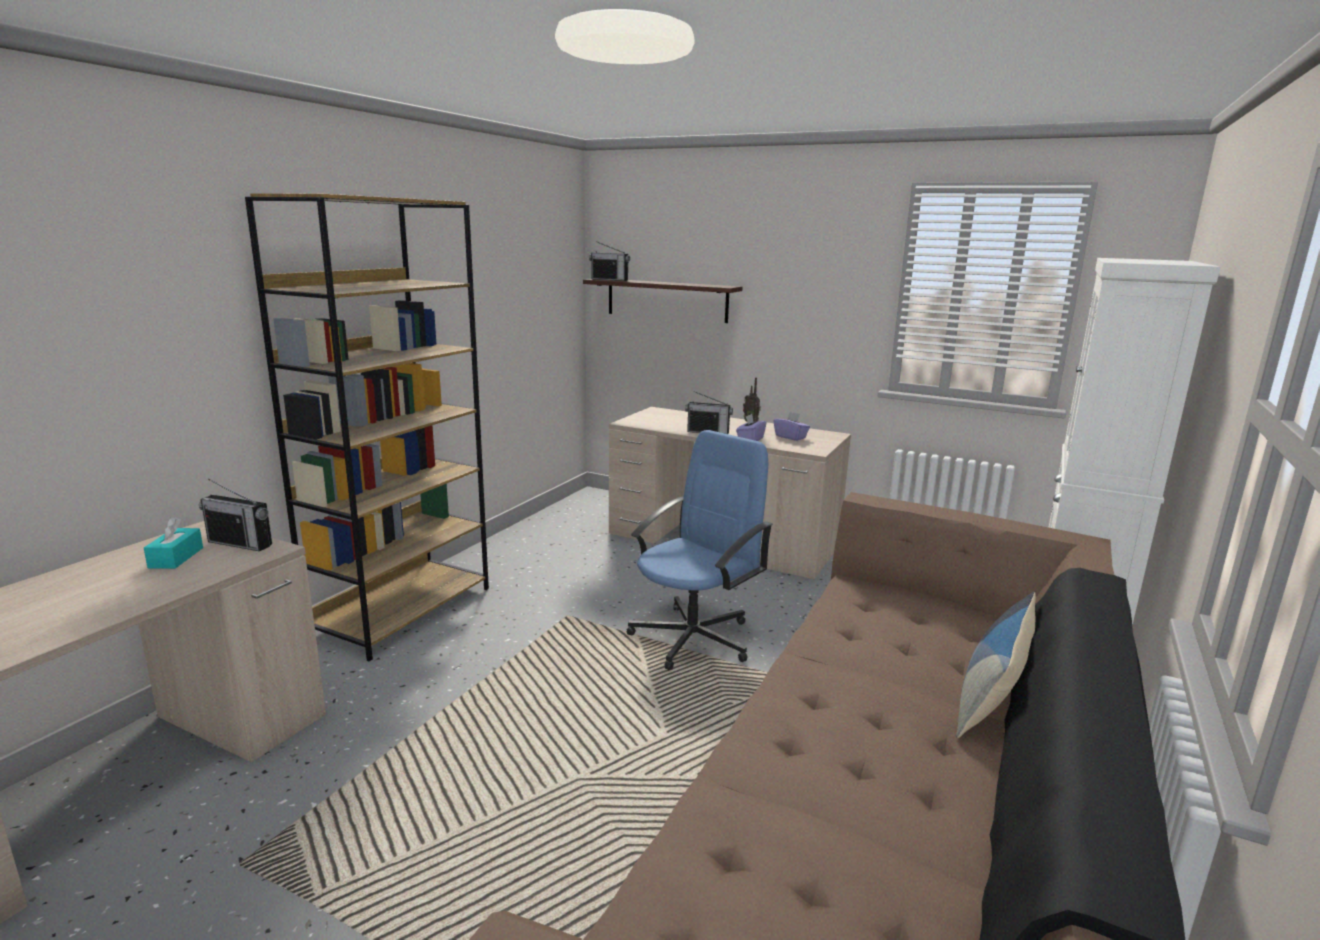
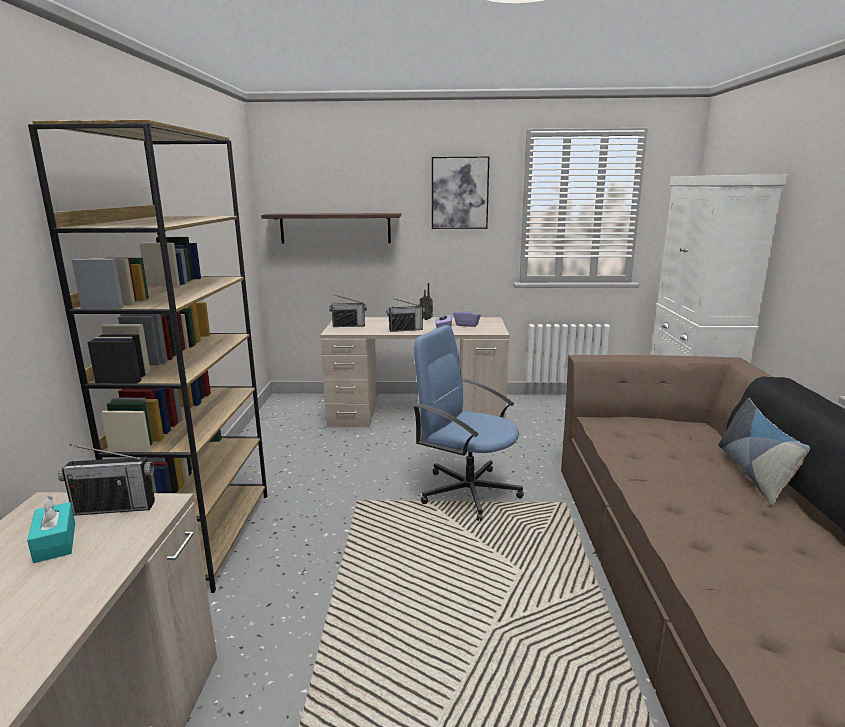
camera: 25 degrees left, 0 degrees up
radio [589,241,630,281] -> radio moved to [329,295,367,327]
blue office chair [627,430,773,670] -> blue office chair turned 75 degrees counterclockwise [413,325,524,521]
none -> picture [432,156,489,229]

